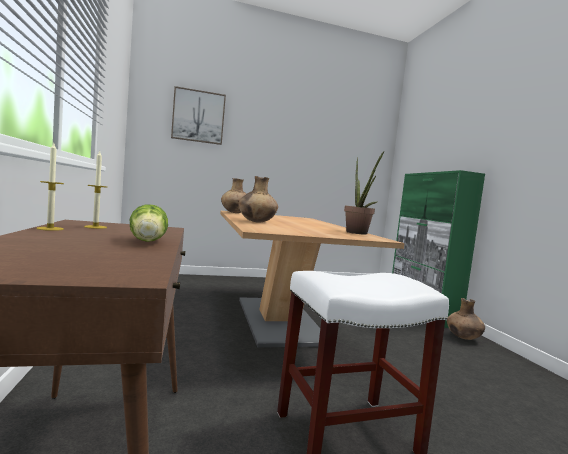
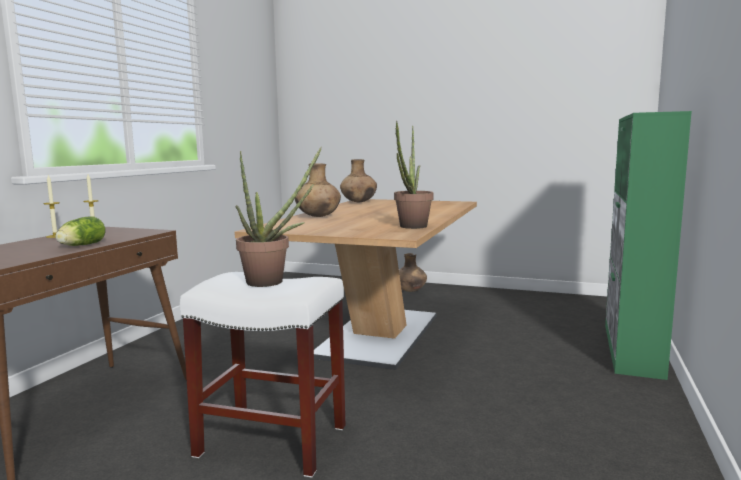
camera: 35 degrees right, 5 degrees up
picture [171,86,226,145] -> none
brown vase [447,298,485,340] -> brown vase moved to [399,253,427,292]
none -> potted plant [236,146,322,287]

